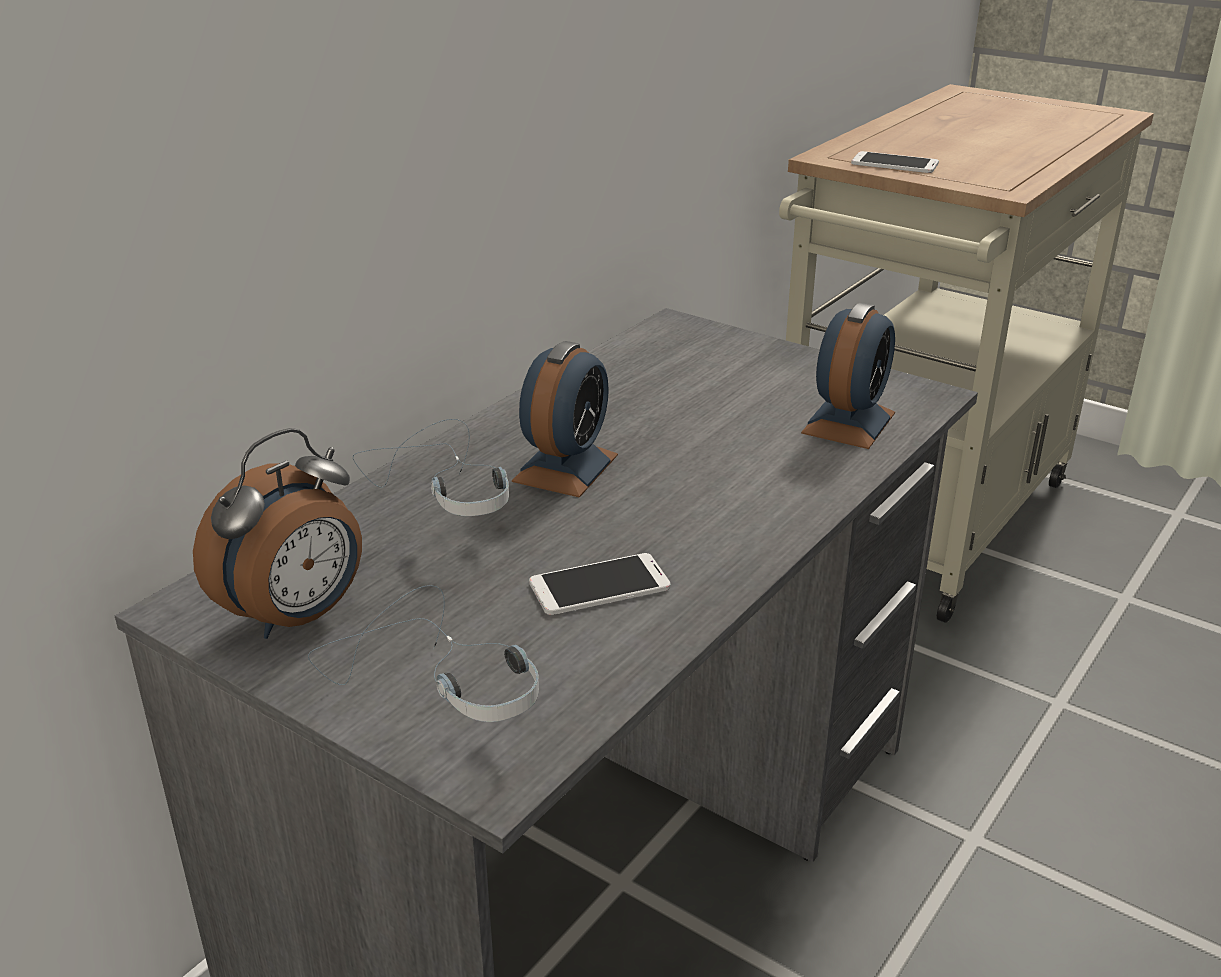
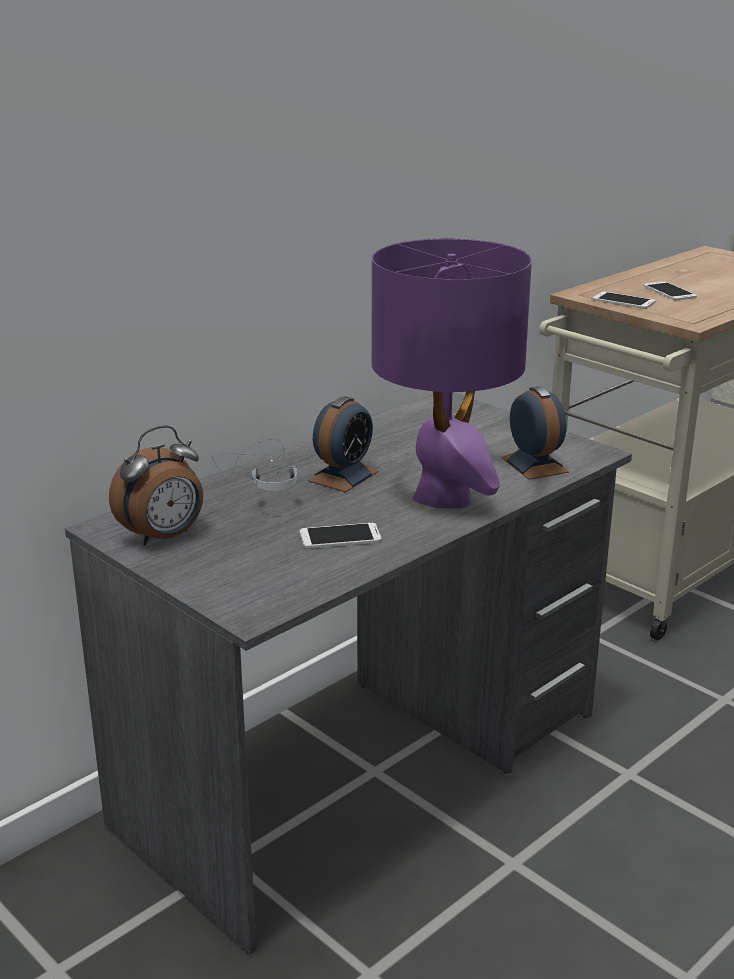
camera: 10 degrees right, 5 degrees down
headphones [308,585,539,722] -> none
alarm clock [801,303,895,449] -> alarm clock turned 60 degrees counterclockwise [501,386,569,480]
none -> purple table lamp [372,238,532,509]
none -> phone [644,281,697,300]

